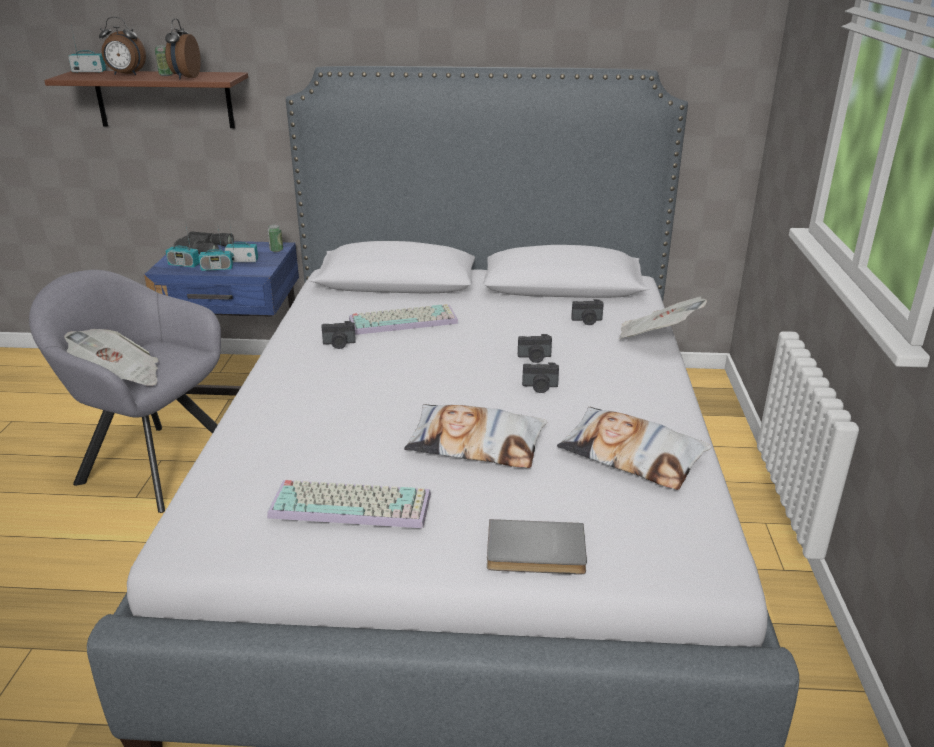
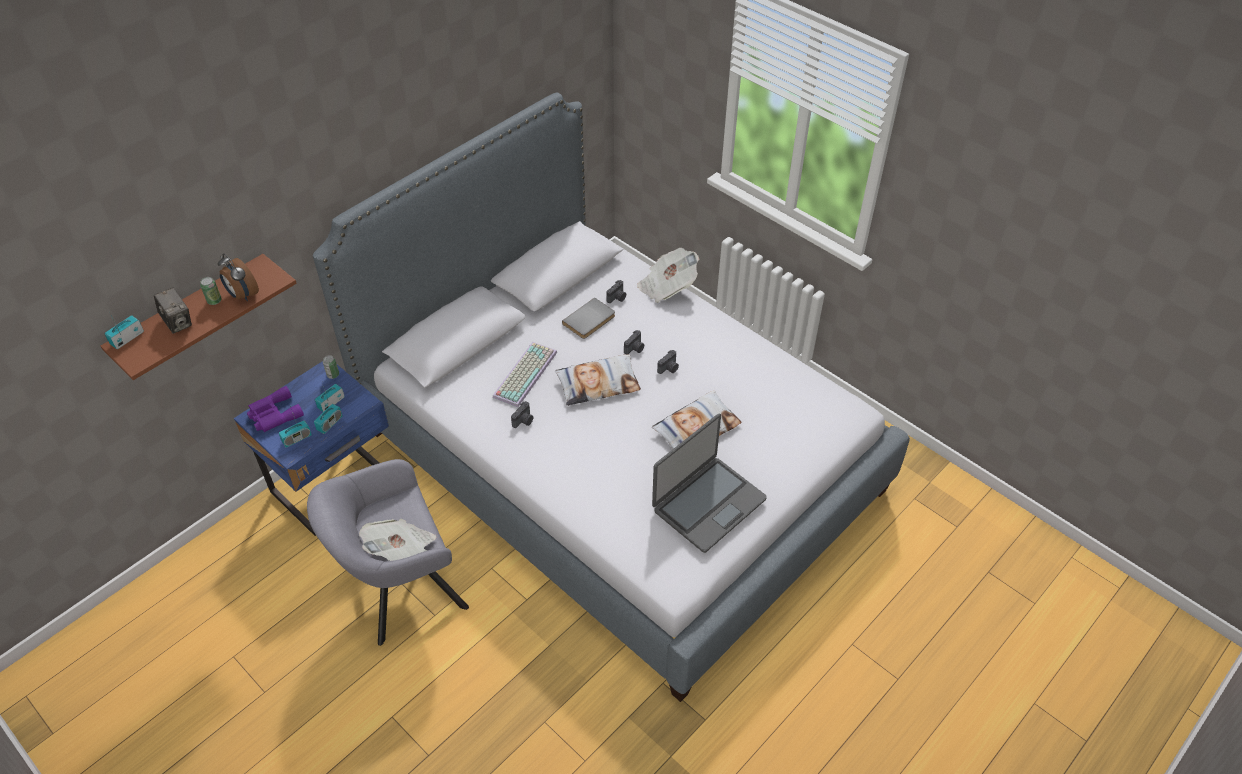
camera: 50 degrees left, 20 degrees up
alarm clock [99,17,146,75] -> camera [154,287,192,334]
grey binoculars [173,231,234,254] -> purple binoculars [247,386,304,432]
keyboard [267,480,431,528] -> laptop [652,414,767,553]
grey book [487,519,587,575] -> grey book moved to [562,297,615,339]
pillow [557,407,711,490] -> pillow moved to [555,354,641,406]

